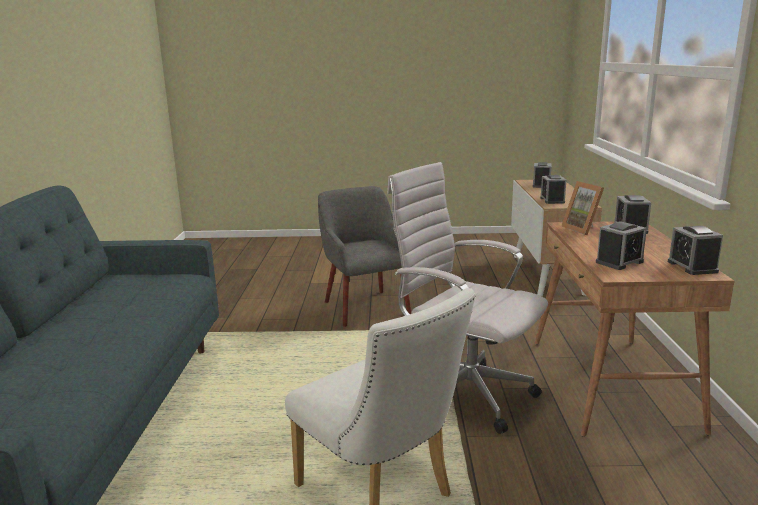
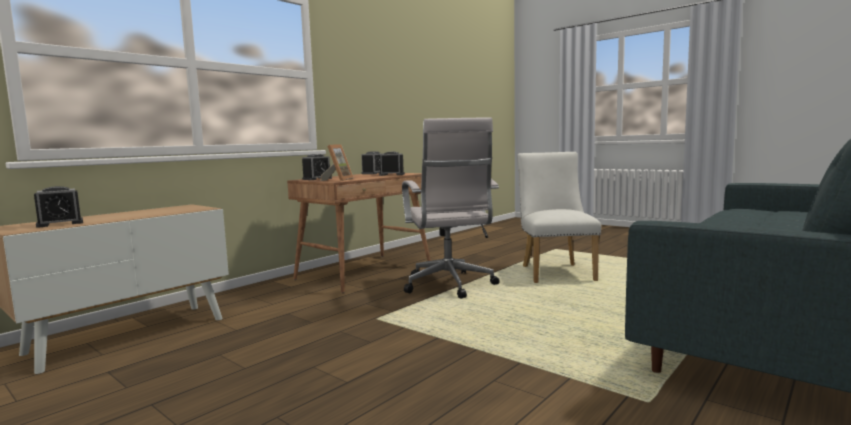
camera: 140 degrees left, 10 degrees down
grey armchair [318,186,411,327] -> none
alarm clock [540,175,566,204] -> none

